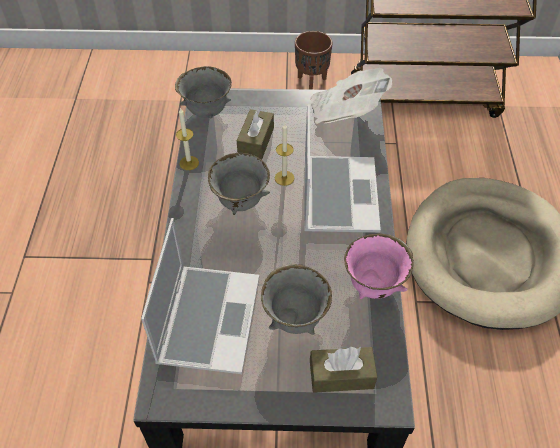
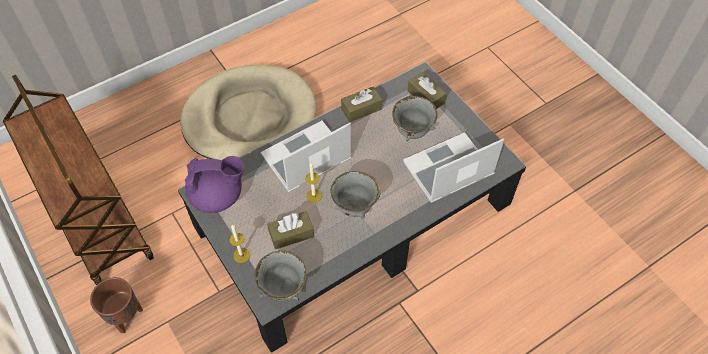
camera: 125 degrees left, 5 degrees up
candle [176,108,199,170] -> candle moved to [229,225,250,263]
newspaper [310,68,392,124] -> purple teapot [185,156,244,213]
pink bowl [344,234,414,299] -> brown tissue box [341,86,383,122]

